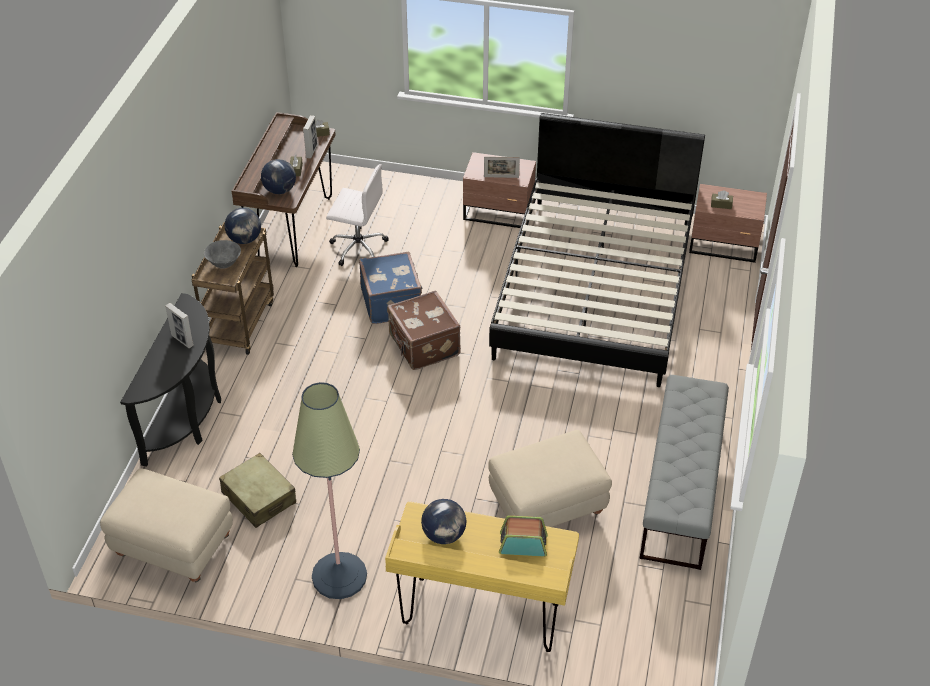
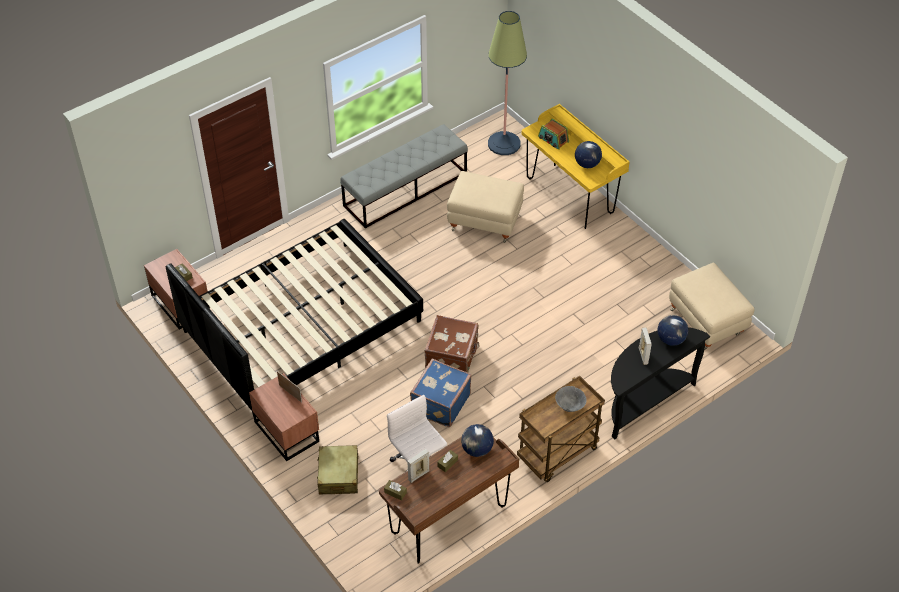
camera: 140 degrees left, 5 degrees up
beige suitcase [219,453,296,528] -> beige suitcase moved to [317,445,358,494]
globe [225,208,261,244] -> globe moved to [658,315,688,346]
floor lamp [292,382,367,599] -> floor lamp moved to [488,11,527,155]

